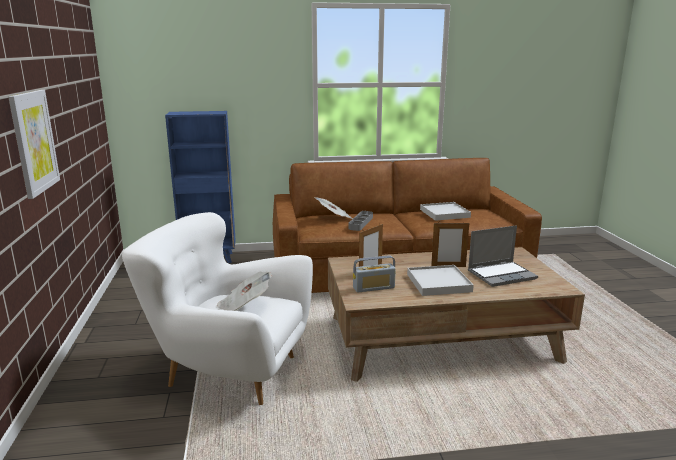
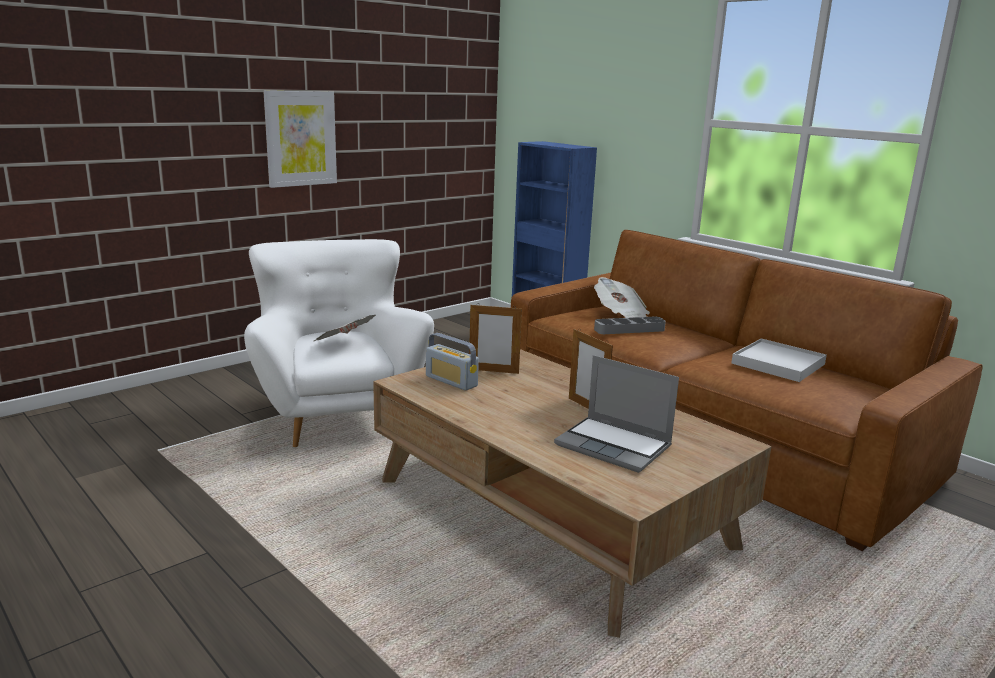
camera: 55 degrees right, 0 degrees up
white tray [407,265,474,296] -> none

